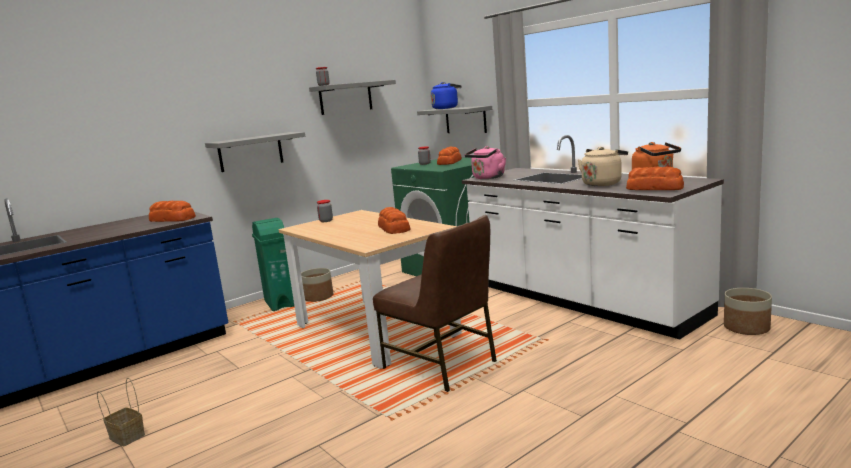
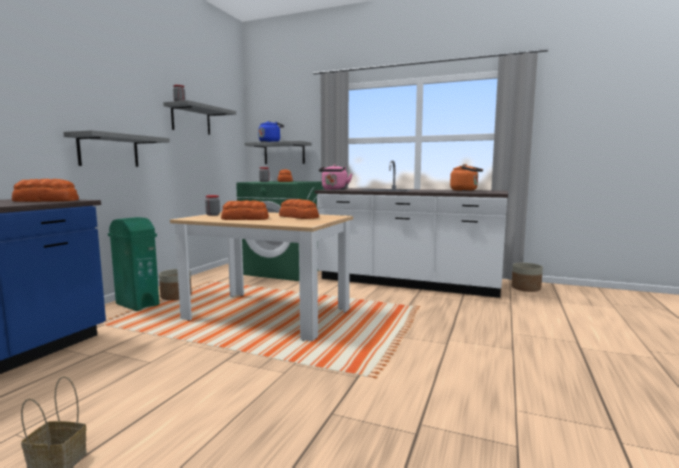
camera: 30 degrees left, 5 degrees down
brown chair [373,215,497,392] -> none
beige kettle [578,147,628,186] -> none
bread [626,166,684,190] -> bread moved to [221,200,269,220]

